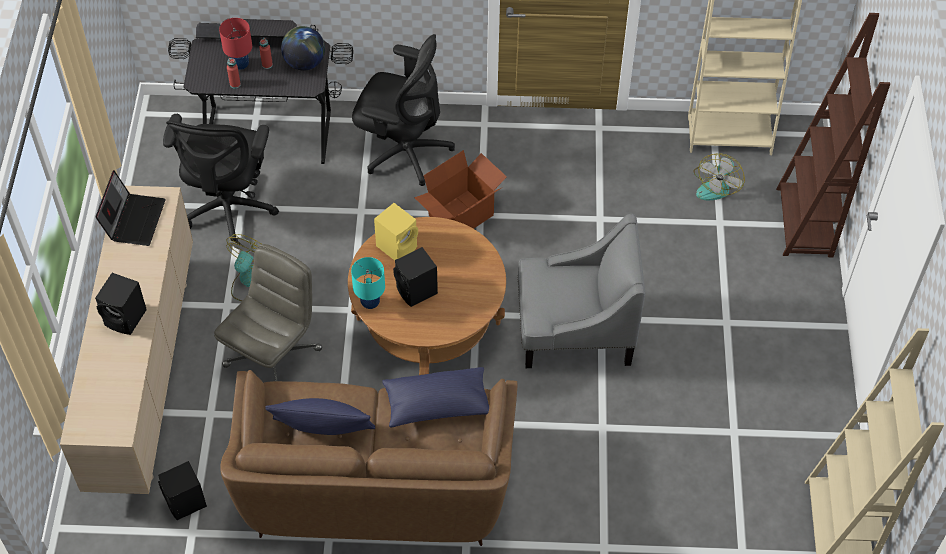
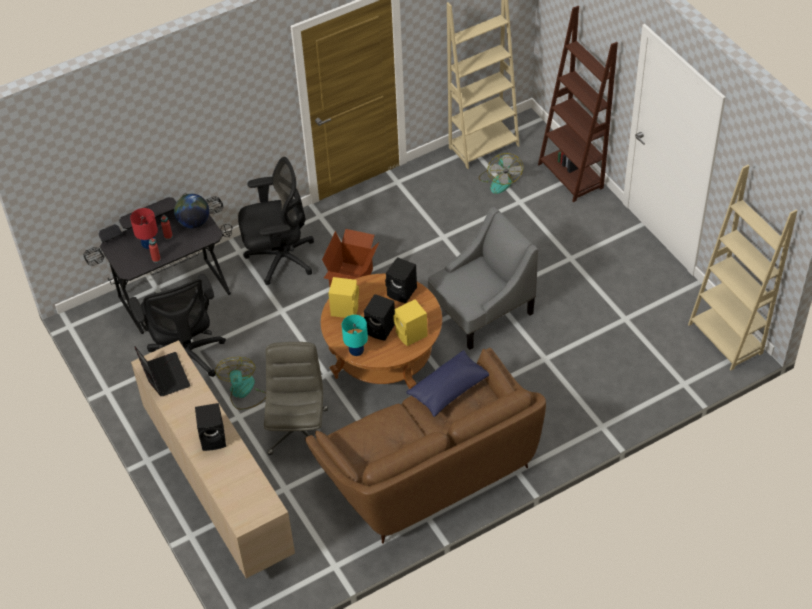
camera: 30 degrees left, 5 degrees down
black speaker [158,461,207,520] -> black speaker moved to [385,257,417,303]
blue pillow [265,398,375,435] -> none
none -> yellow speaker [393,299,428,346]

